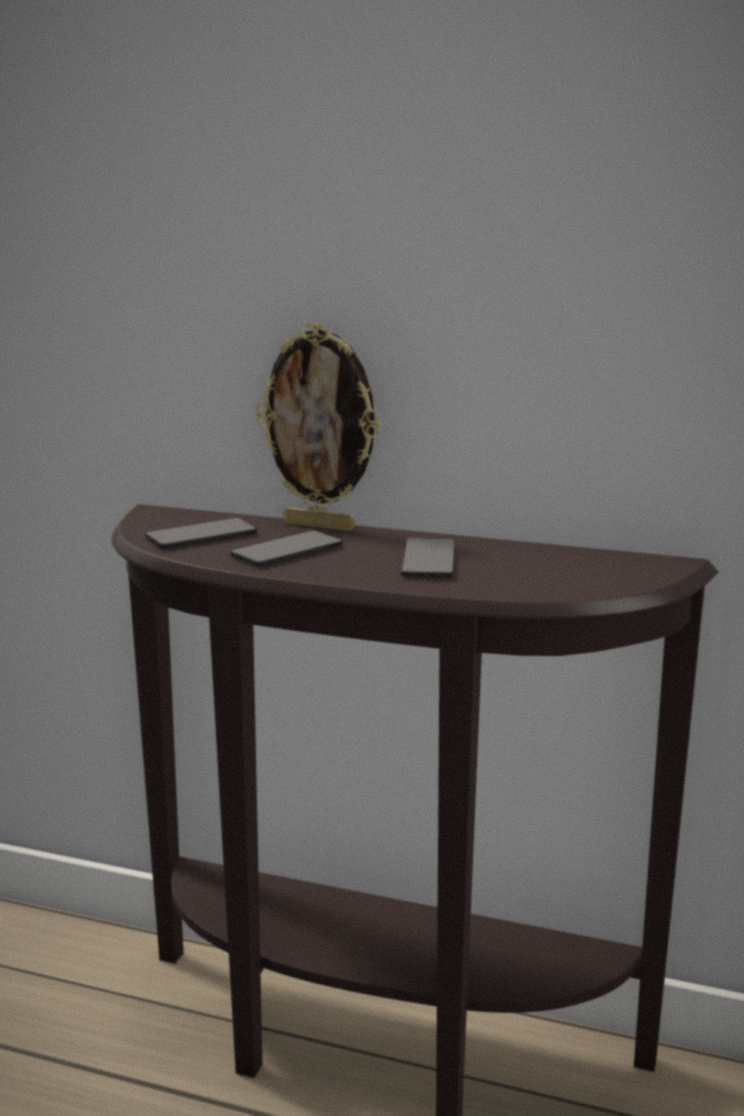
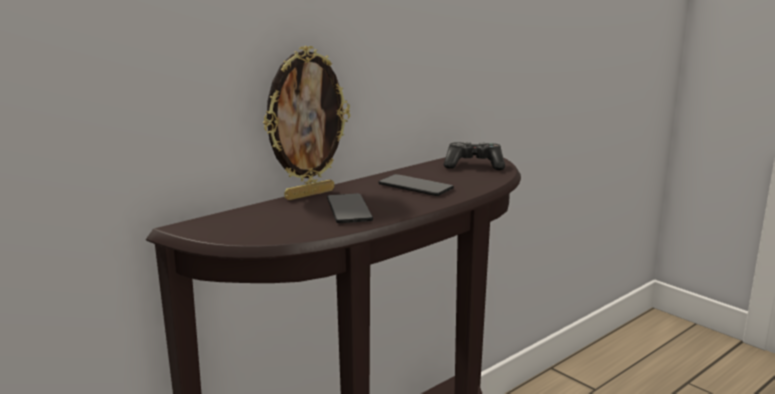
camera: 60 degrees left, 0 degrees up
phone [145,518,257,549] -> none
none -> game controller [444,142,505,170]

